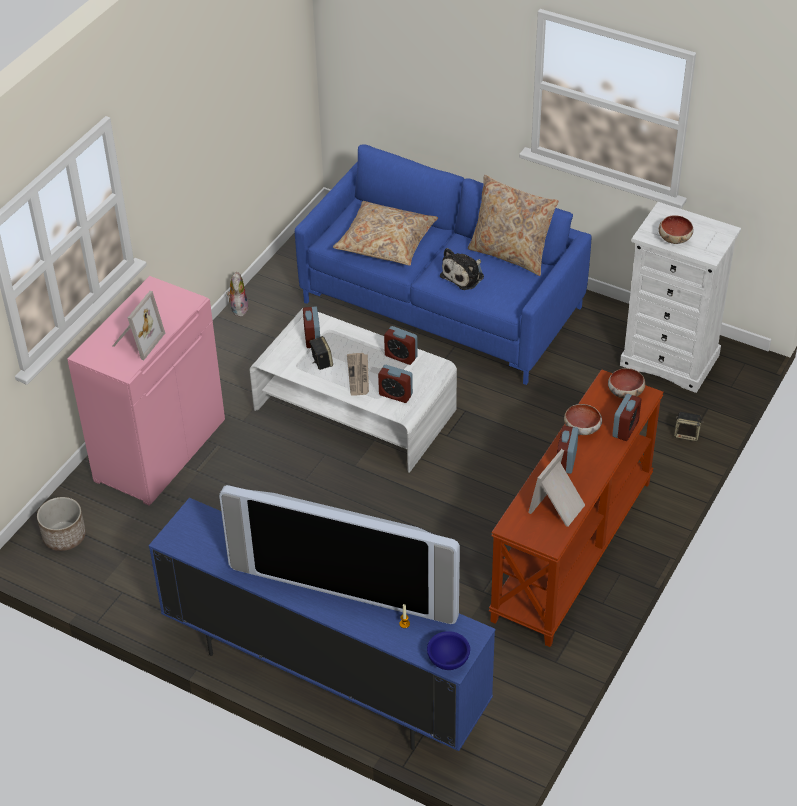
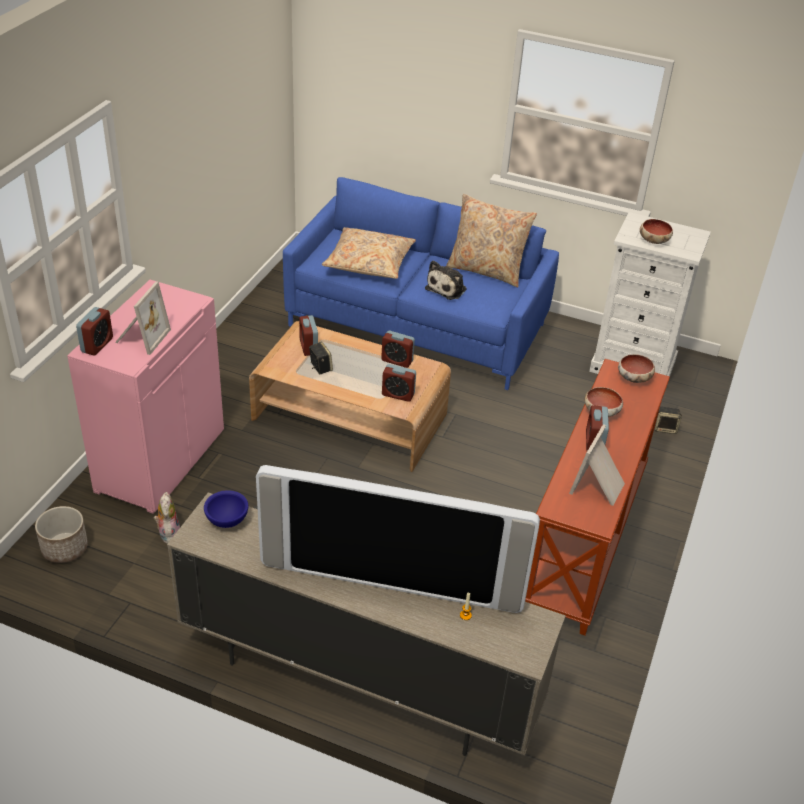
camera: 10 degrees left, 5 degrees down
blue tv stand [149,498,495,751] -> beige tv stand [167,492,566,756]
plush toy [226,272,249,317] -> plush toy moved to [154,492,180,544]
white coffee table [250,308,457,473] -> brown coffee table [249,321,451,472]
newspaper [347,353,369,396] -> none
blue bowl [427,631,470,670] -> blue bowl moved to [204,490,248,528]
alarm clock [612,394,641,441] -> alarm clock moved to [76,307,113,356]

